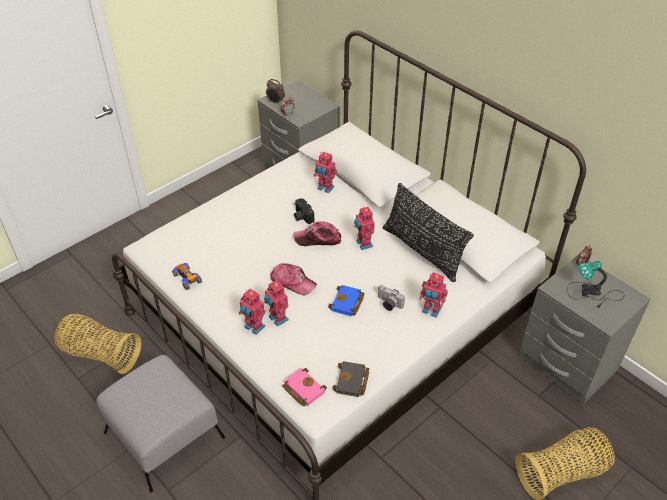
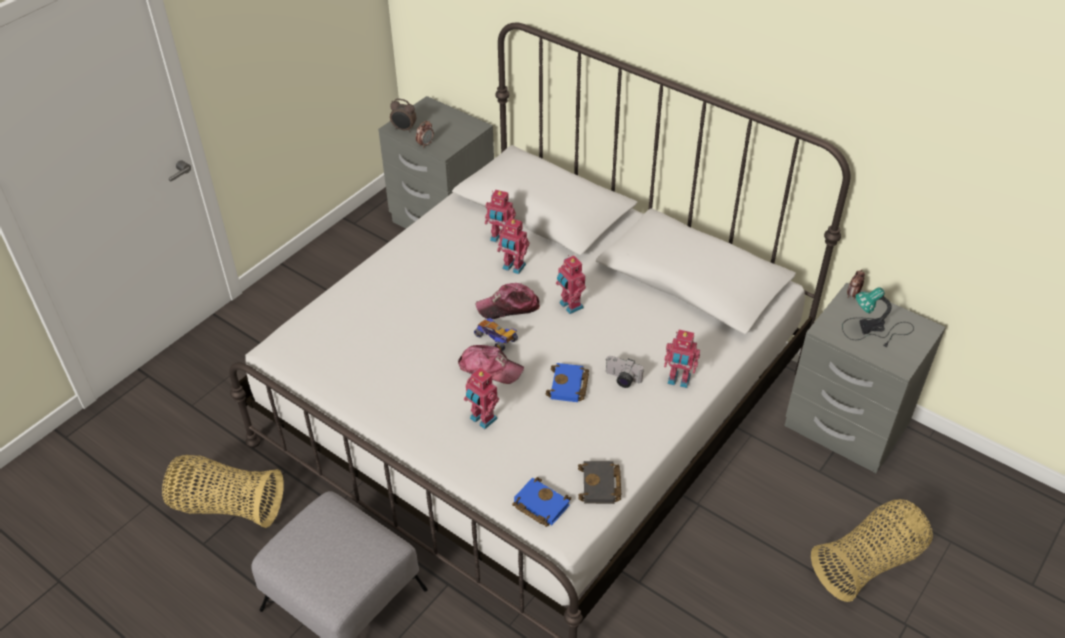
camera: 10 degrees left, 0 degrees up
toy car [172,263,202,290] -> toy car moved to [474,318,518,351]
toy robot [239,289,266,335] -> toy robot moved to [497,218,529,274]
pink book [282,368,327,406] -> blue book [512,477,571,527]
camera [294,198,314,224] -> none
black pillow [383,183,474,282] -> none

